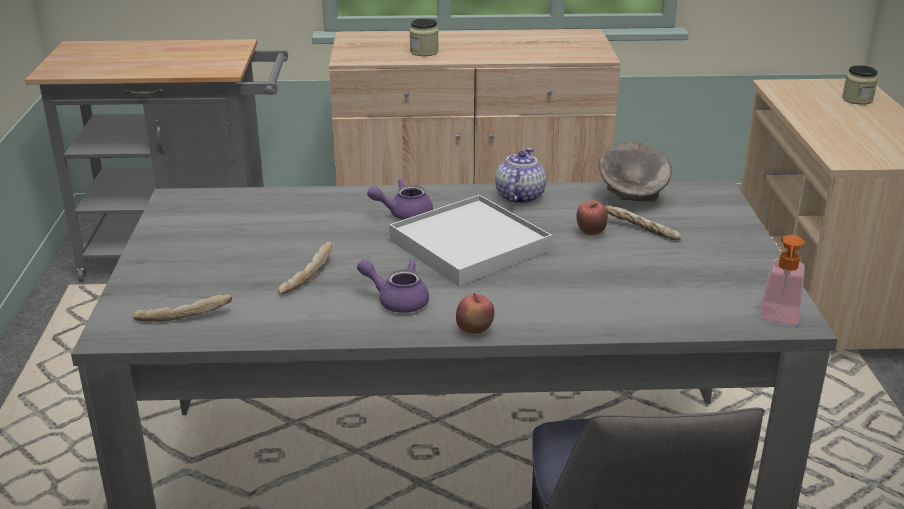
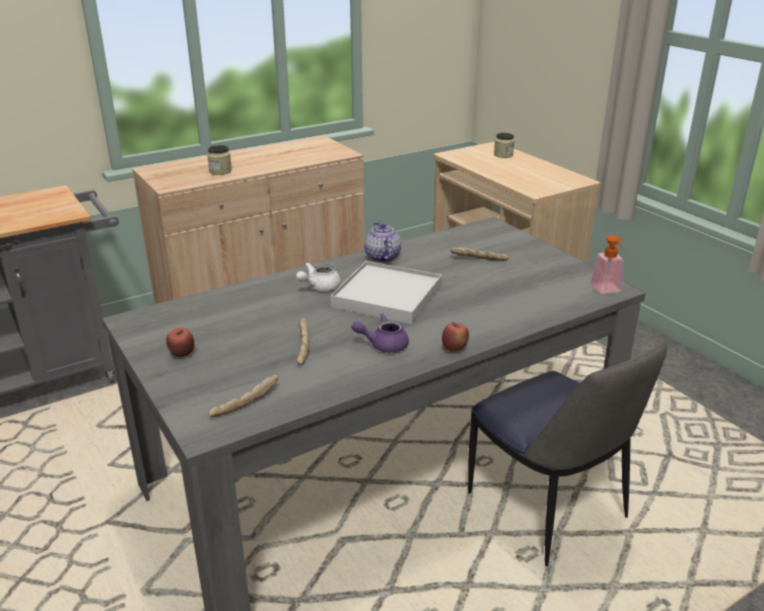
camera: 30 degrees left, 0 degrees up
purple teapot [367,179,433,220] -> white teapot [296,262,341,291]
apple [576,201,608,235] -> apple moved to [166,328,194,357]
grey bowl [599,142,672,202] -> none

